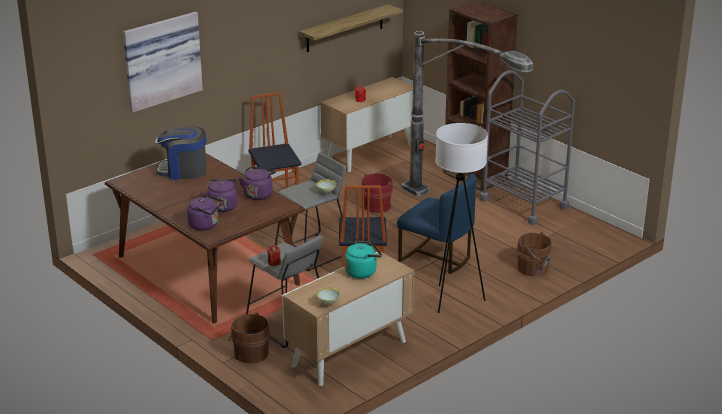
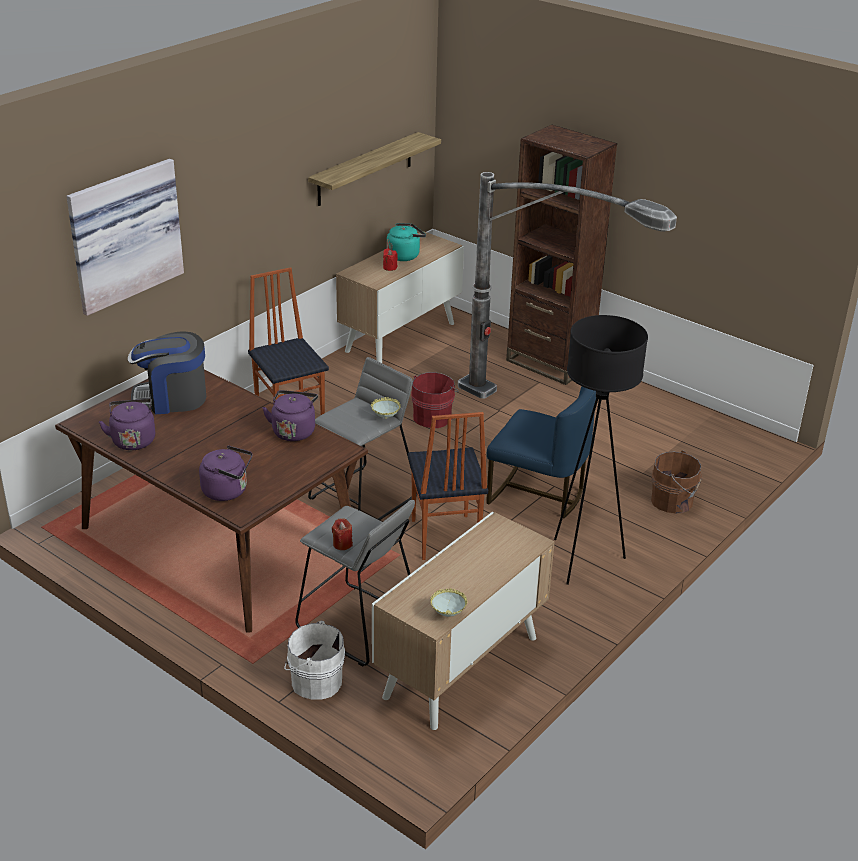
camera: 10 degrees left, 5 degrees up
purple kettle [200,179,237,212] -> purple kettle moved to [99,399,155,450]
brown bucket [229,312,270,364] -> white bucket [284,621,345,700]
turquoise kettle [345,241,382,279] -> turquoise kettle moved to [387,223,426,261]
white floor lamp [435,123,488,313] -> black floor lamp [554,315,648,585]
grey cart [480,70,575,225] -> none

